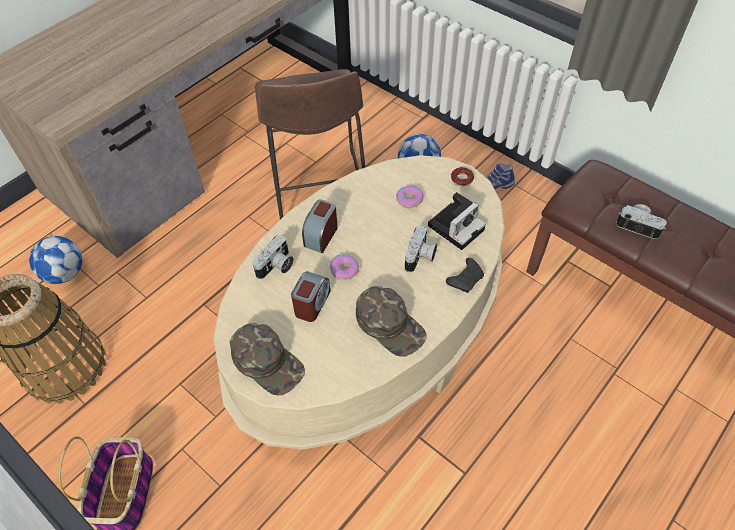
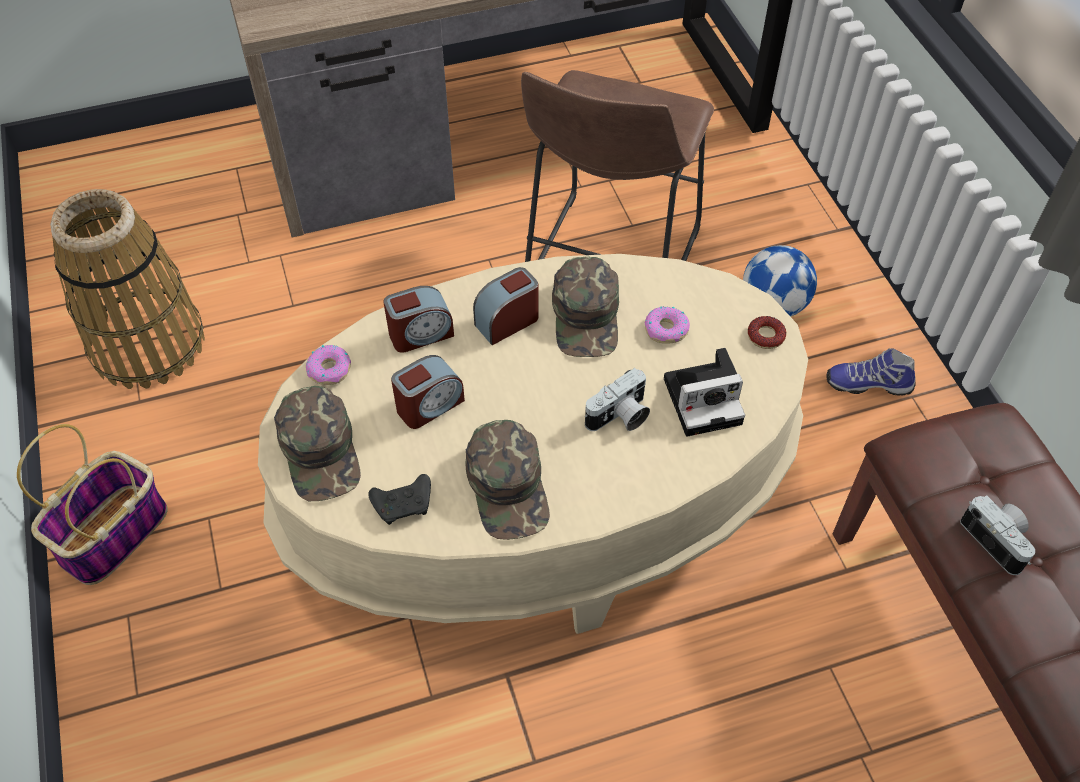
camera: 30 degrees right, 0 degrees up
football [29,236,82,284] -> none
camera [252,235,294,279] -> alarm clock [384,286,454,353]
donut [330,254,359,280] -> donut moved to [306,345,351,385]
black game controller [446,258,484,293] -> black game controller moved to [368,474,431,525]
none -> green cap [552,256,619,357]

